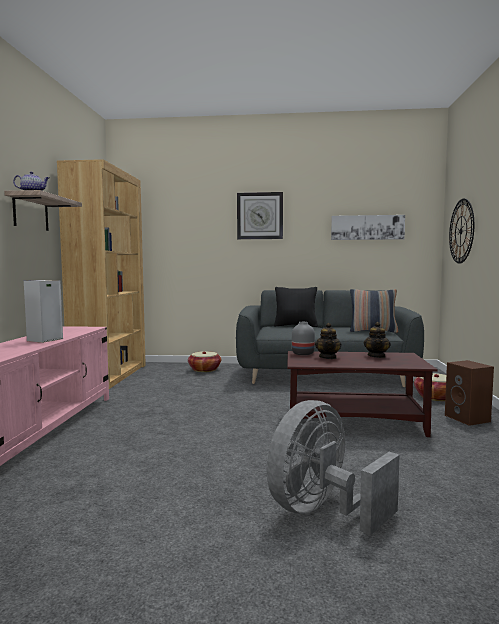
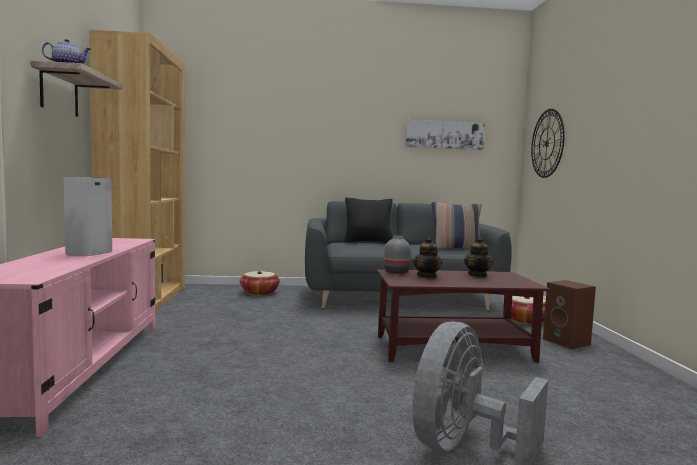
camera: 10 degrees left, 0 degrees up
wall clock [237,192,283,239] -> none

